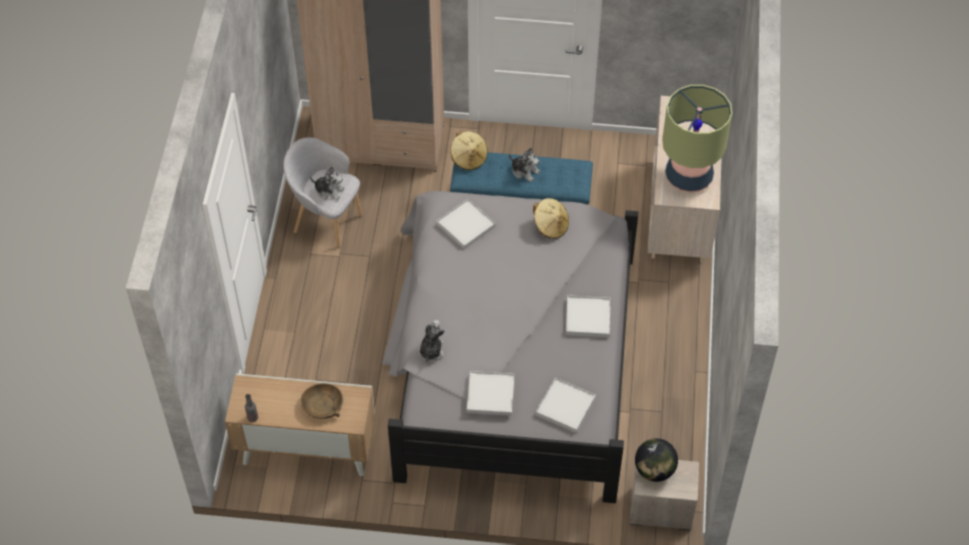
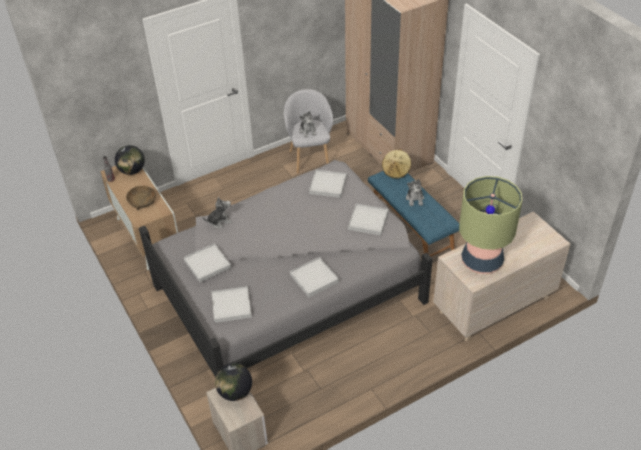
camera: 55 degrees right, 10 degrees down
beige hat [533,198,569,239] -> white tray [348,204,388,235]
none -> globe [115,145,145,175]

